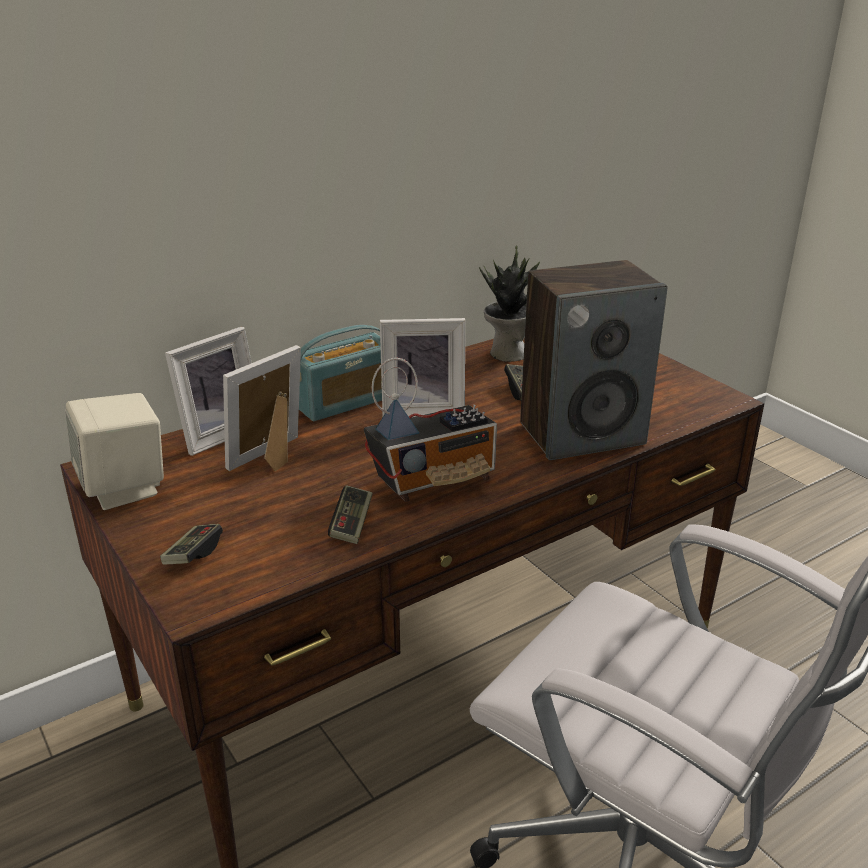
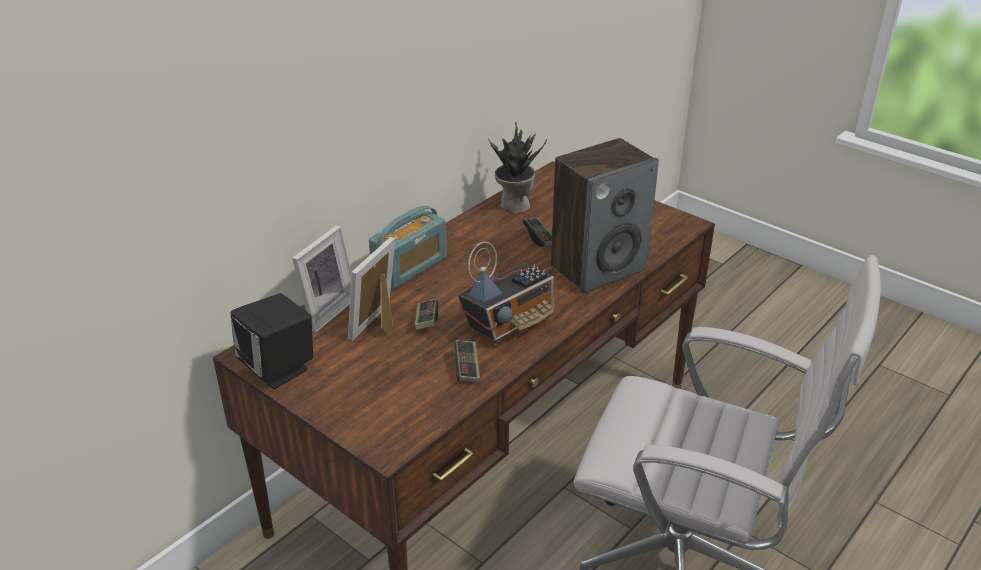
camera: 15 degrees left, 5 degrees up
beige speaker [65,393,164,510] -> black speaker [231,293,313,389]
game controller [160,524,223,565] -> game controller moved to [414,299,438,330]
picture frame [380,318,465,417] -> none

